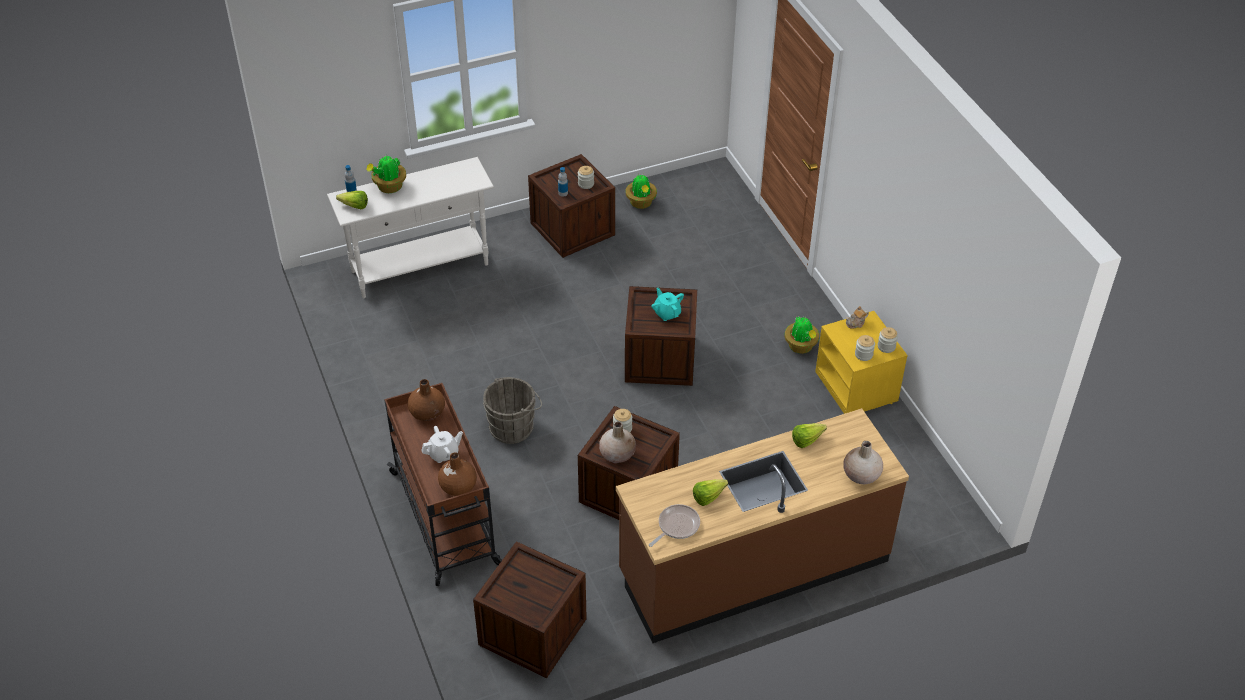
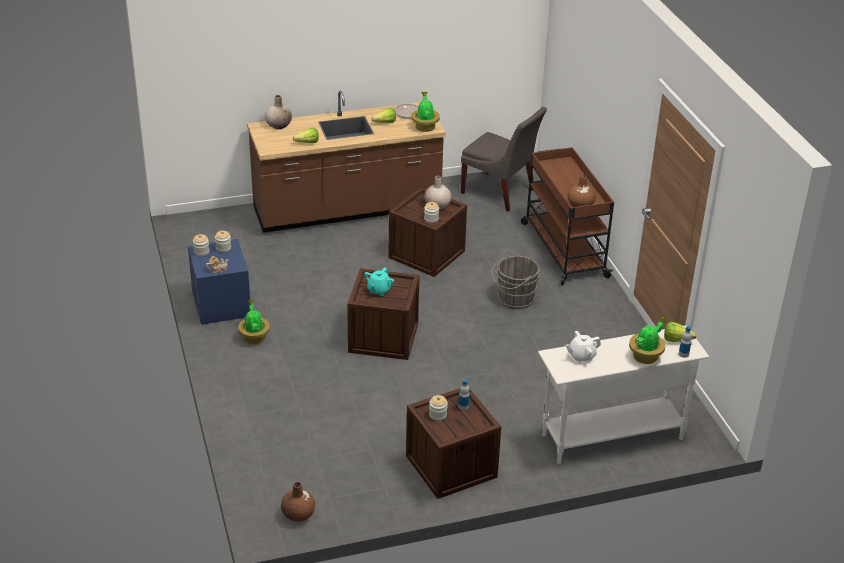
camera: 175 degrees left, 10 degrees down
white teapot [421,426,463,463] -> white teapot moved to [566,331,601,363]
brown vase [438,452,477,496] -> brown vase moved to [281,482,315,522]
crate [473,541,587,678] -> grey chair [461,107,547,212]
potted plant [626,174,657,209] -> potted plant moved to [411,92,440,132]
turquoise teapot [651,288,684,321] -> turquoise teapot turned 45 degrees clockwise [364,267,394,296]
yellow nightstand [815,311,908,414] -> blue nightstand [188,239,250,325]

